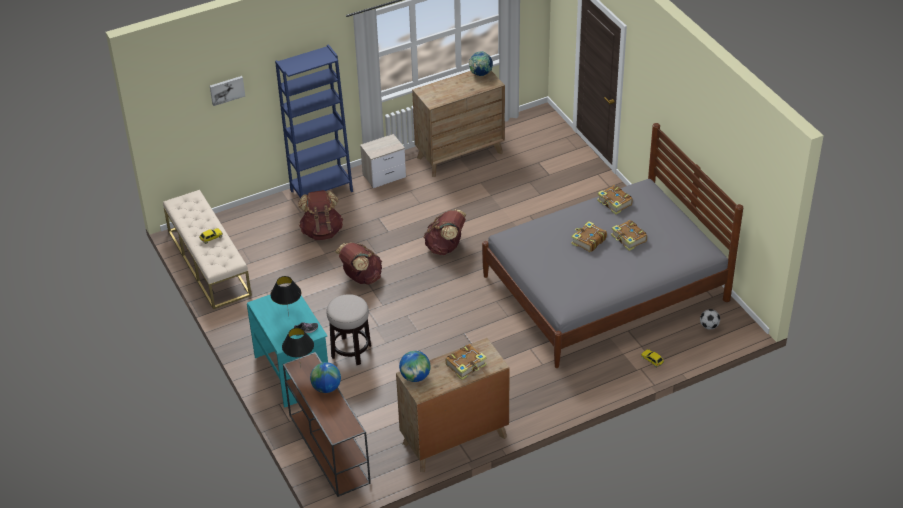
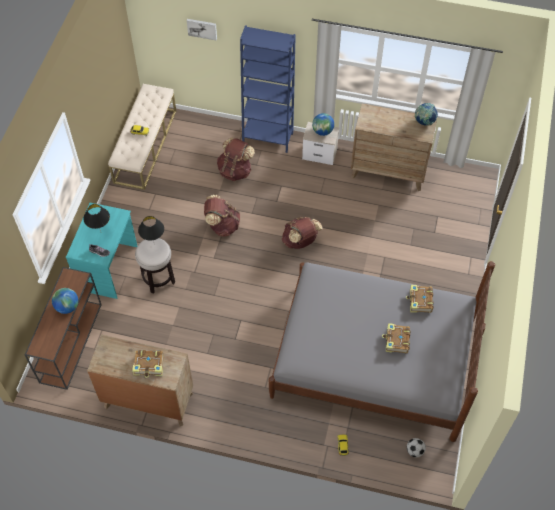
camera: 40 degrees right, 15 degrees up
black table lamp [282,328,314,367] -> black table lamp moved to [138,216,164,245]
globe [399,351,431,382] -> globe moved to [312,113,334,136]
book [571,221,607,252] -> none

